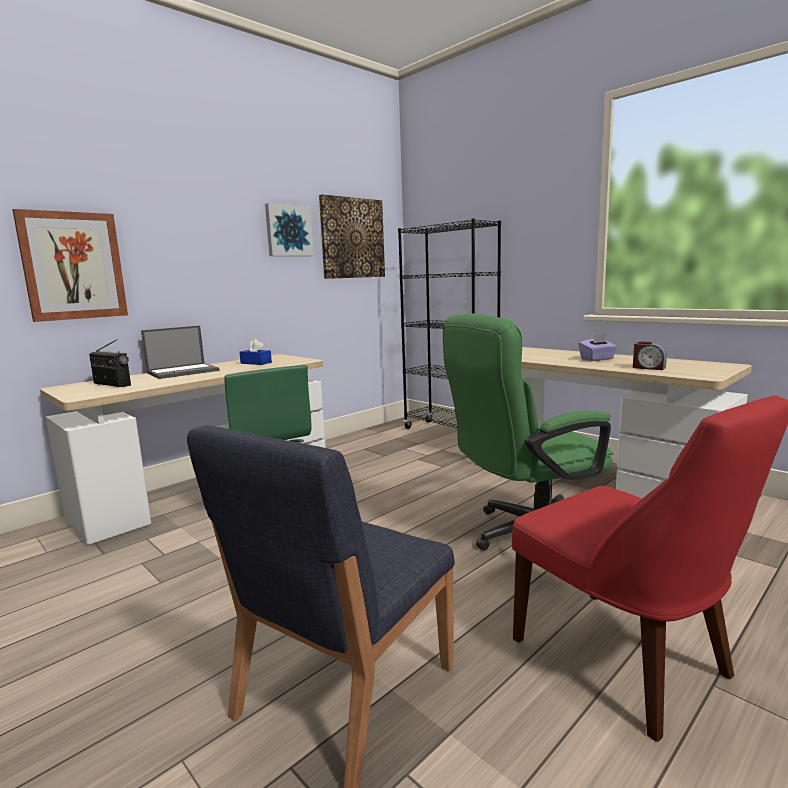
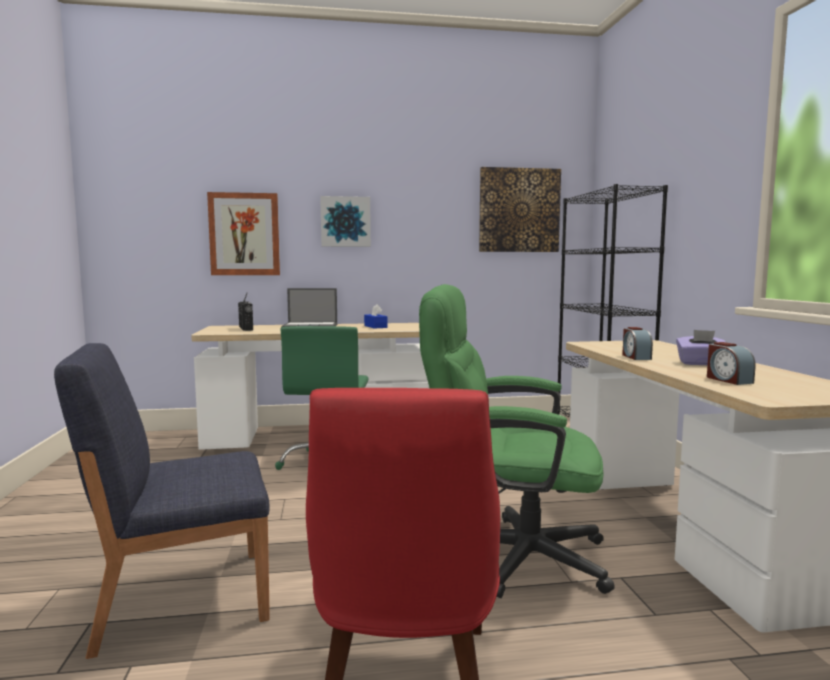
camera: 35 degrees right, 5 degrees down
picture [265,203,314,256] -> picture moved to [320,196,371,247]
none -> alarm clock [622,327,653,360]

